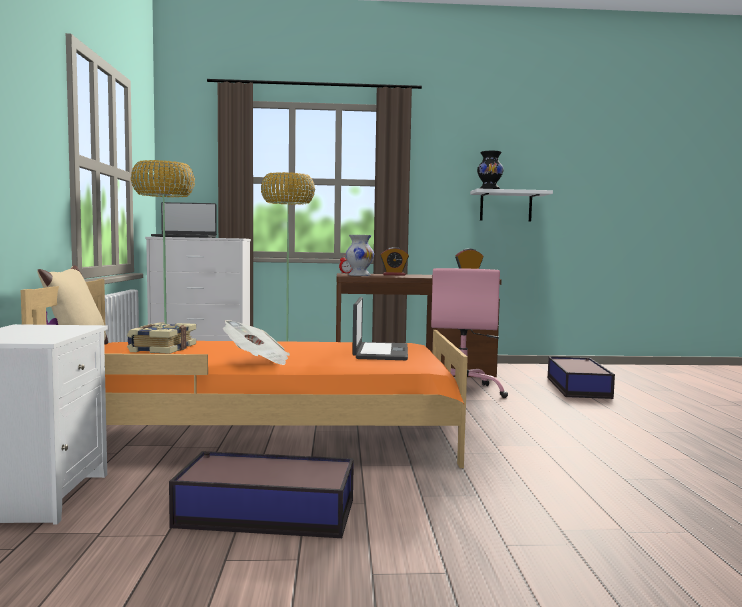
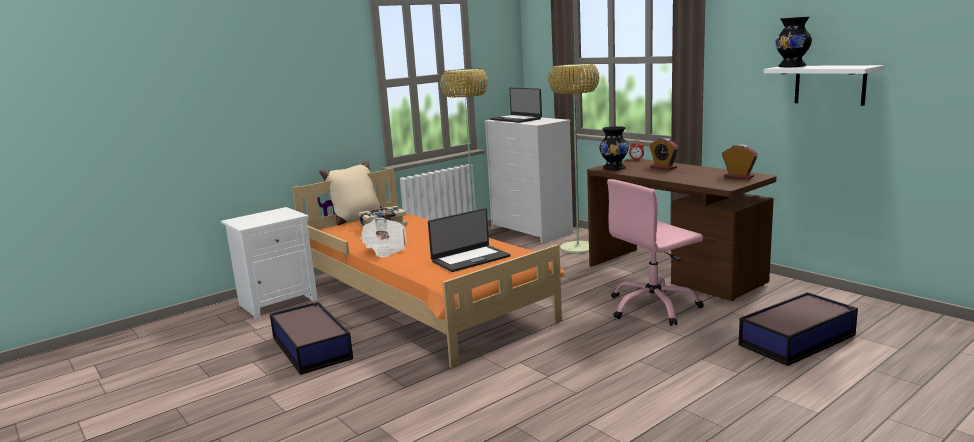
camera: 55 degrees right, 10 degrees up
white vase [346,235,374,276] -> black vase [599,126,629,170]

